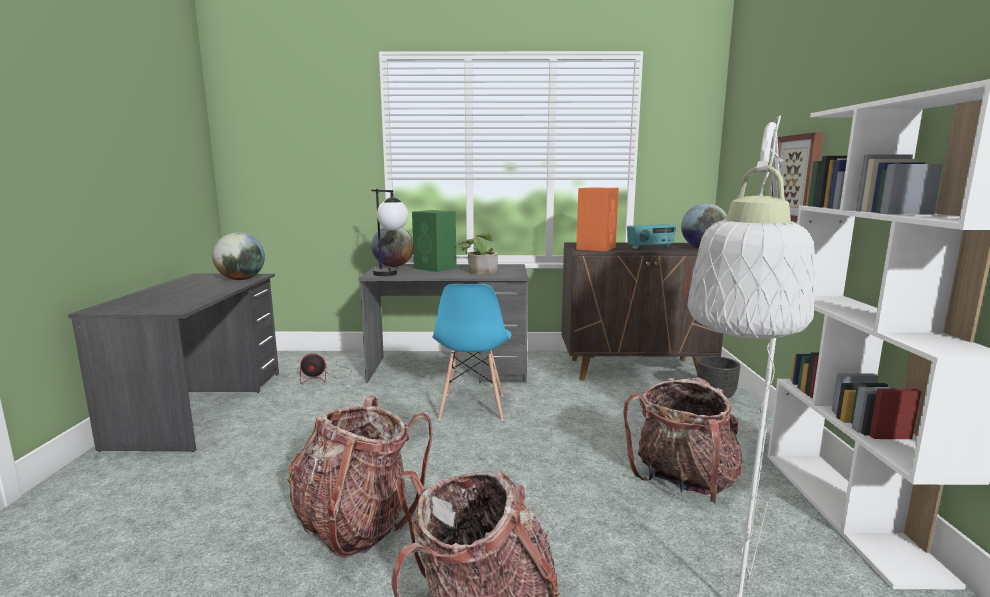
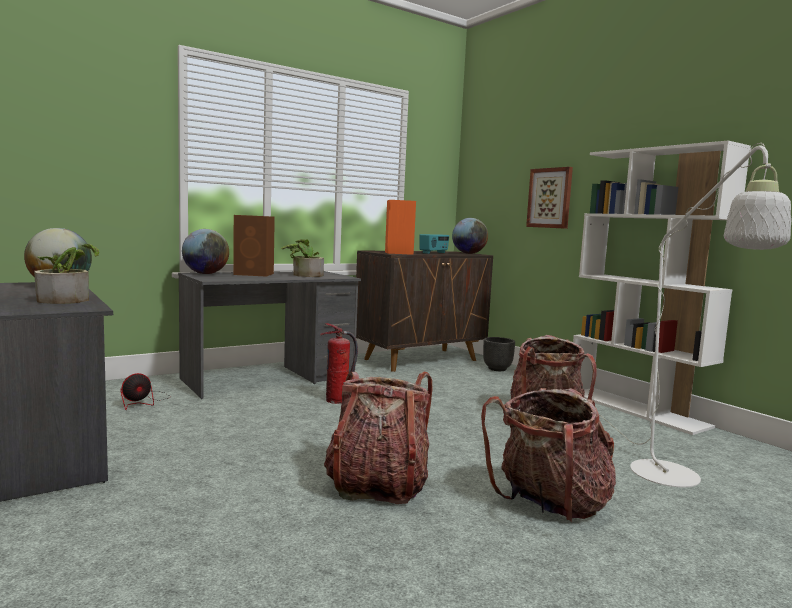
camera: 35 degrees left, 5 degrees down
table lamp [371,189,408,276] -> none
green speaker [412,210,457,272] -> brown speaker [233,215,275,277]
blue chair [432,284,511,421] -> fire extinguisher [321,323,358,404]
none -> potted plant [34,244,99,304]

